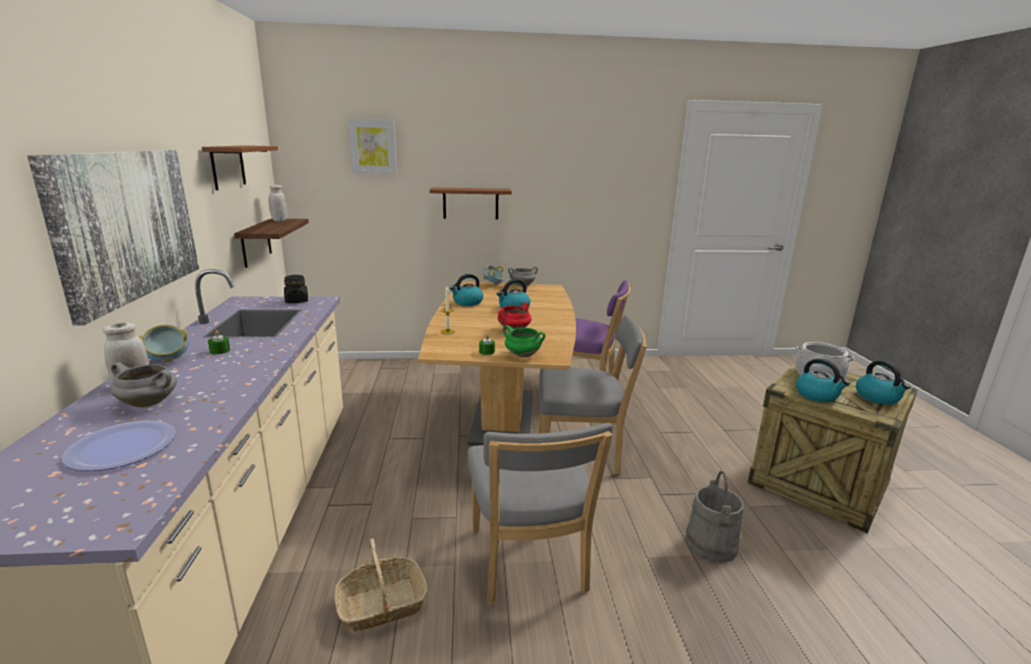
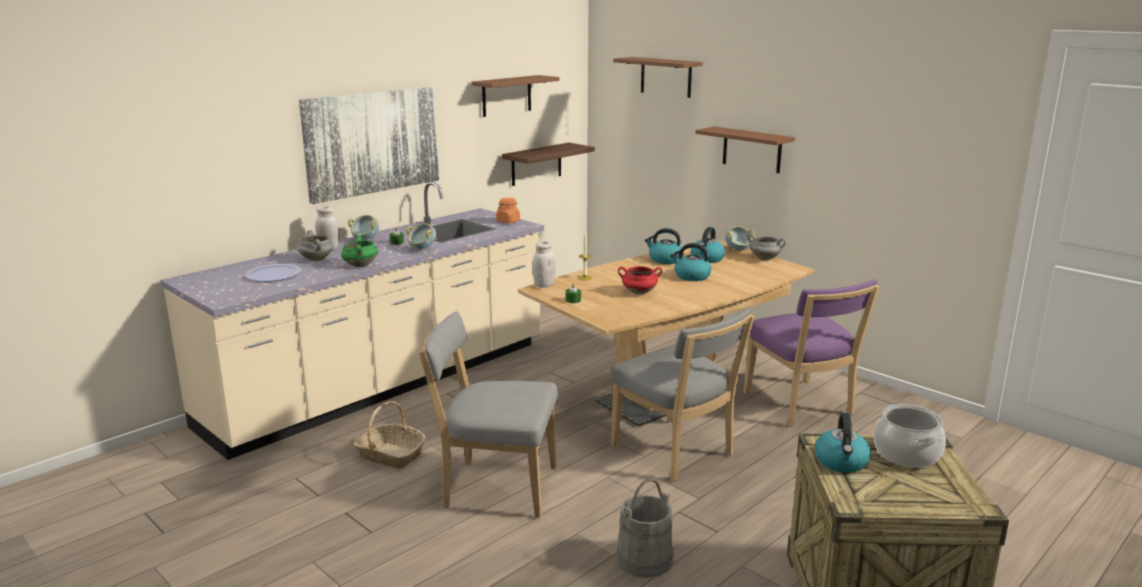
camera: 50 degrees right, 0 degrees up
white jar [269,185,287,221] -> white jar moved to [532,241,555,288]
black jar [284,275,308,303] -> orange jar [496,198,520,223]
picture [348,119,397,174] -> brown shelf [613,57,703,98]
grey chair [467,423,613,605] -> grey chair turned 60 degrees clockwise [419,311,558,517]
green cooking pot [503,325,546,357] -> green cooking pot moved to [341,235,378,267]
kettle [856,360,910,405] -> kettle moved to [691,227,725,263]
none -> bowl [406,223,437,251]

